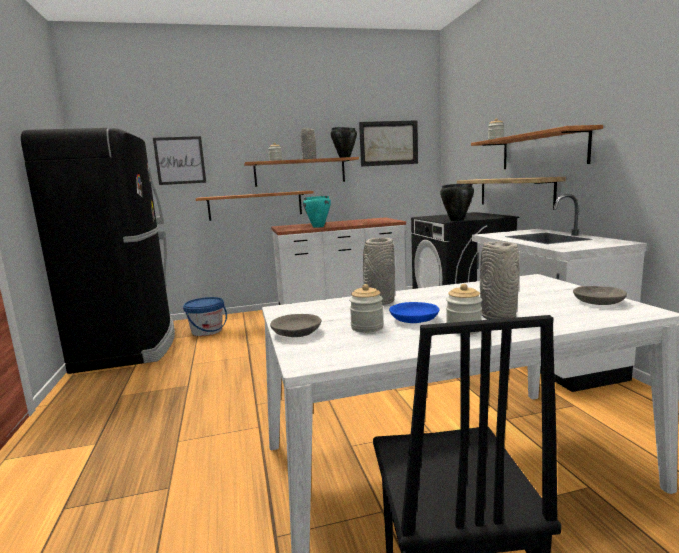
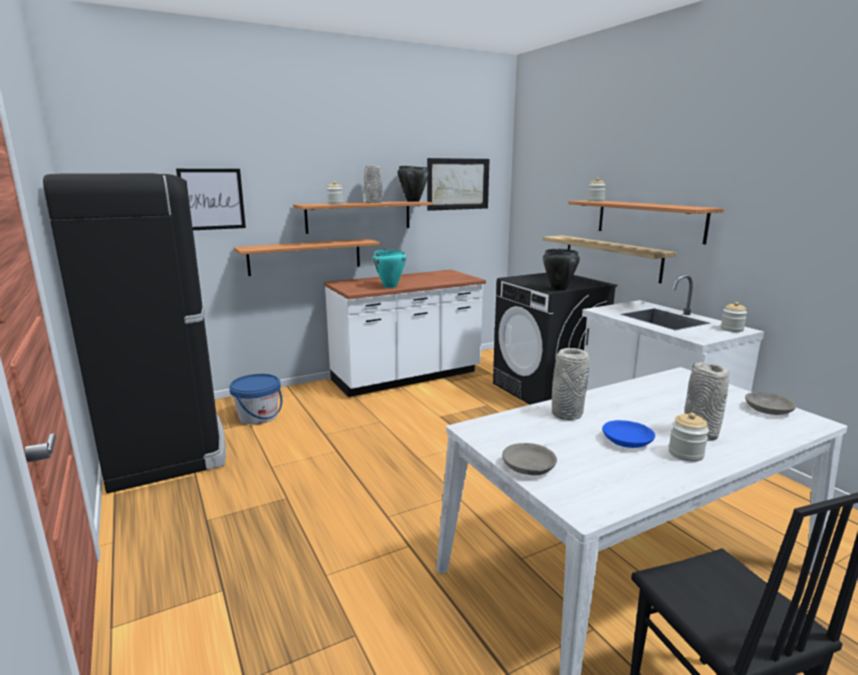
camera: 15 degrees left, 5 degrees up
jar [349,284,384,333] -> jar moved to [721,302,747,332]

